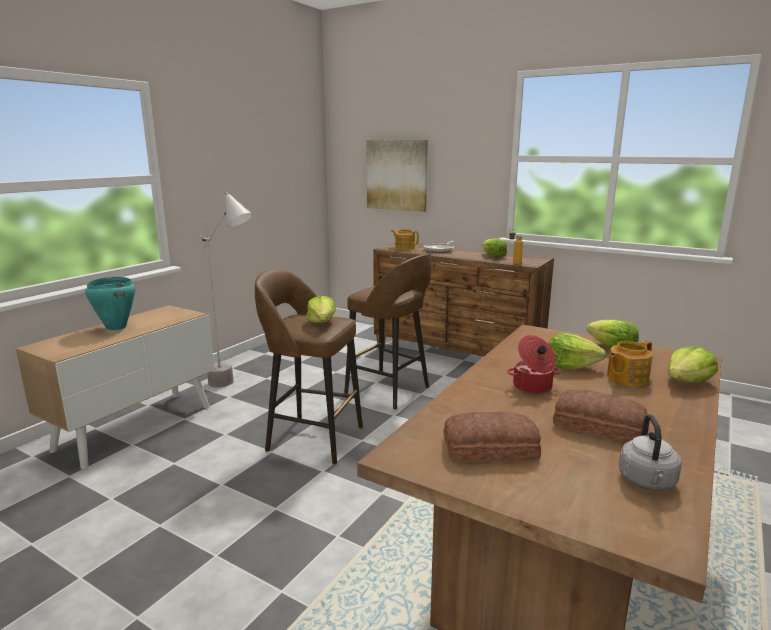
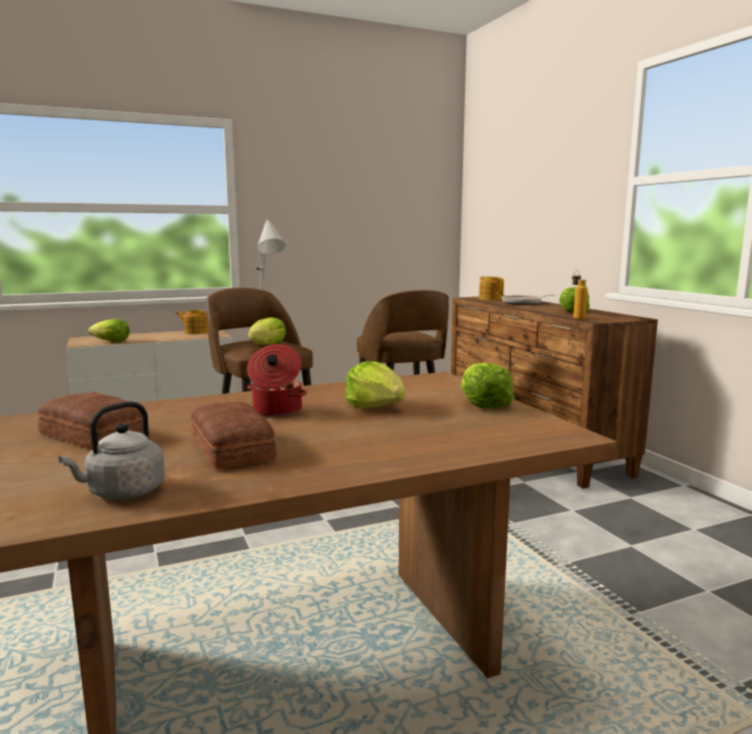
camera: 35 degrees right, 5 degrees down
turquoise cooking pot [85,277,135,330] -> none
picture [366,140,428,212] -> none
teapot [607,340,653,387] -> teapot moved to [176,310,208,334]
lettuce [667,346,718,383] -> lettuce moved to [88,319,130,342]

